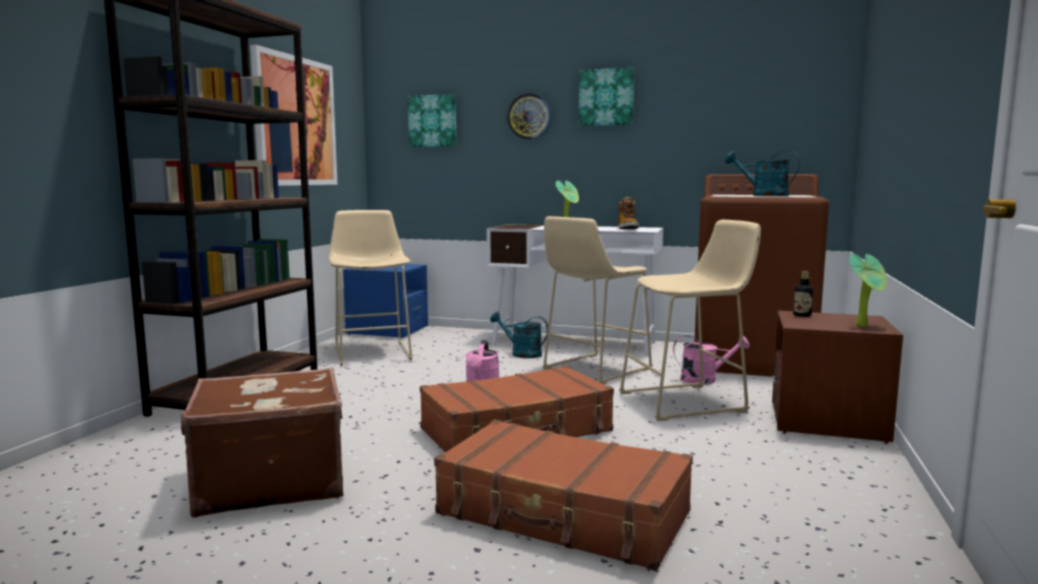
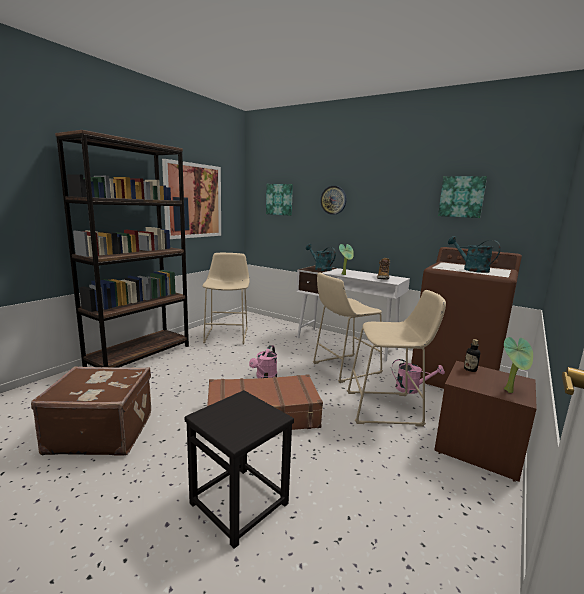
camera: 15 degrees right, 5 degrees up
blue nightstand [343,264,428,338] -> none
brown suitcase [434,419,693,571] -> black stool [185,390,294,549]
turquoise watering can [490,312,548,358] -> turquoise watering can moved to [306,244,336,271]
picture [579,68,634,126] -> picture moved to [438,176,487,218]

